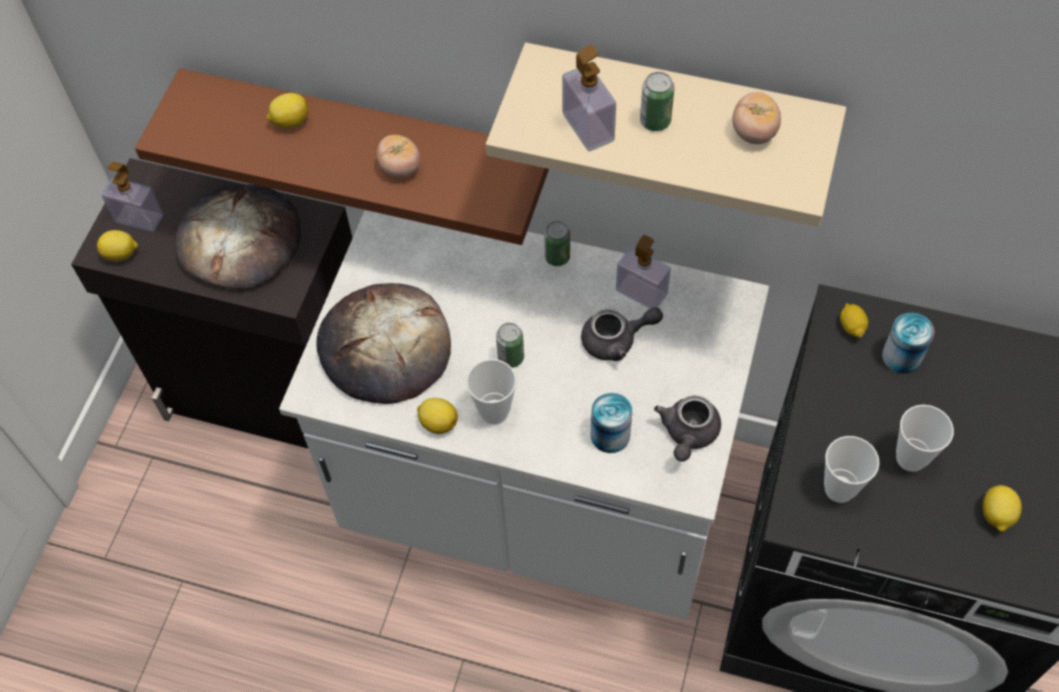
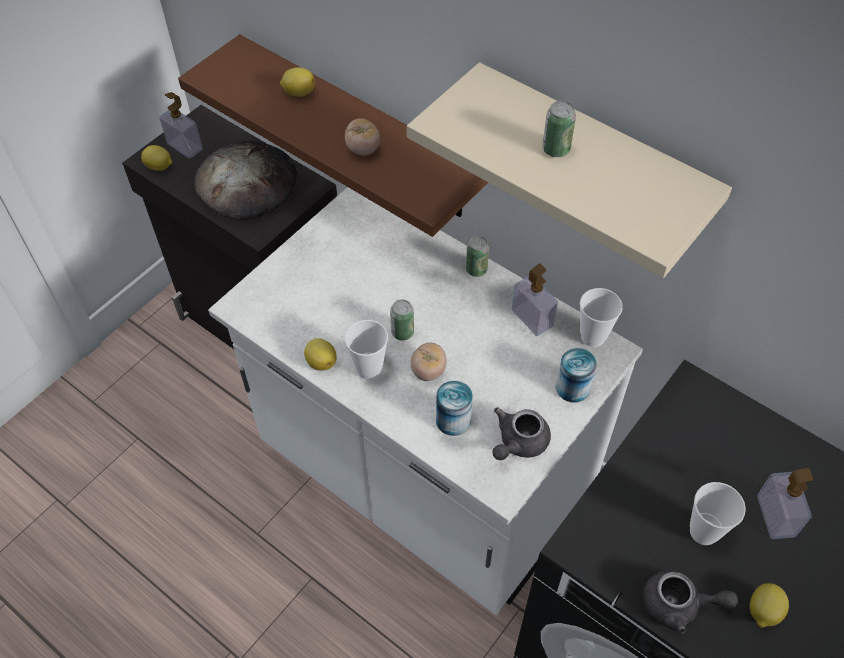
camera: 20 degrees right, 5 degrees down
bread [316,283,451,404] -> none
soap dispenser [562,44,616,151] -> soap dispenser moved to [757,468,813,539]
grey teapot [581,307,663,361] -> grey teapot moved to [643,571,738,634]
tomato [732,92,781,144] -> tomato moved to [411,343,447,381]
cup [824,436,879,503] -> cup moved to [580,288,623,347]
lemon [840,303,868,338] -> none
can [882,312,934,374] -> can moved to [556,348,597,403]

